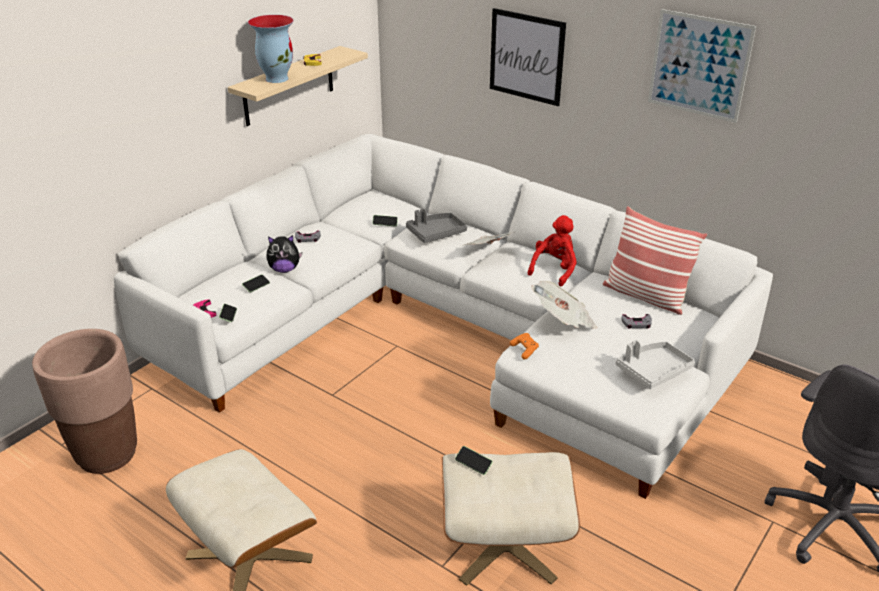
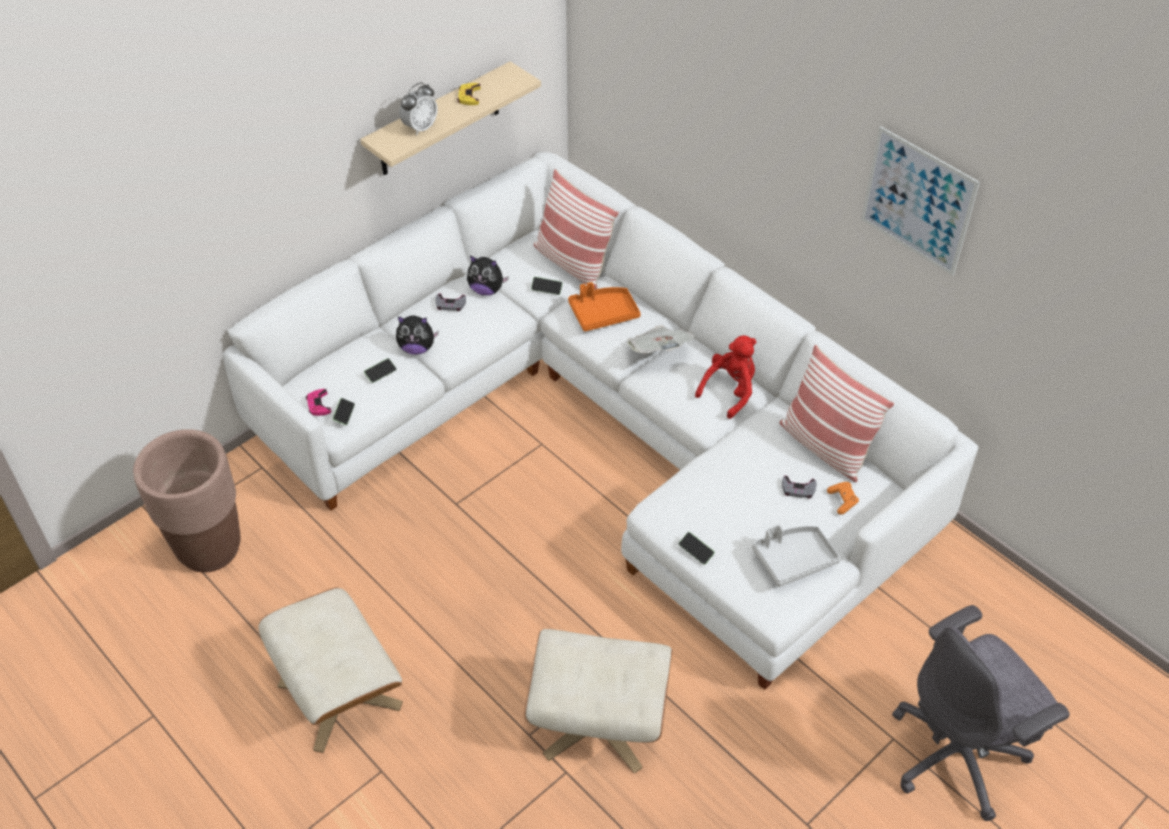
camera: 10 degrees right, 15 degrees up
vase [248,15,294,83] -> alarm clock [399,82,438,135]
grey tray [406,208,467,243] -> orange tray [568,282,641,332]
phone [455,446,492,475] -> phone moved to [679,532,715,565]
picture [490,8,566,106] -> none
orange game controller [510,333,539,359] -> orange game controller moved to [827,482,859,515]
newspaper [531,281,597,329] -> none
none -> plush toy [467,255,509,296]
none -> pillow [534,169,619,289]

